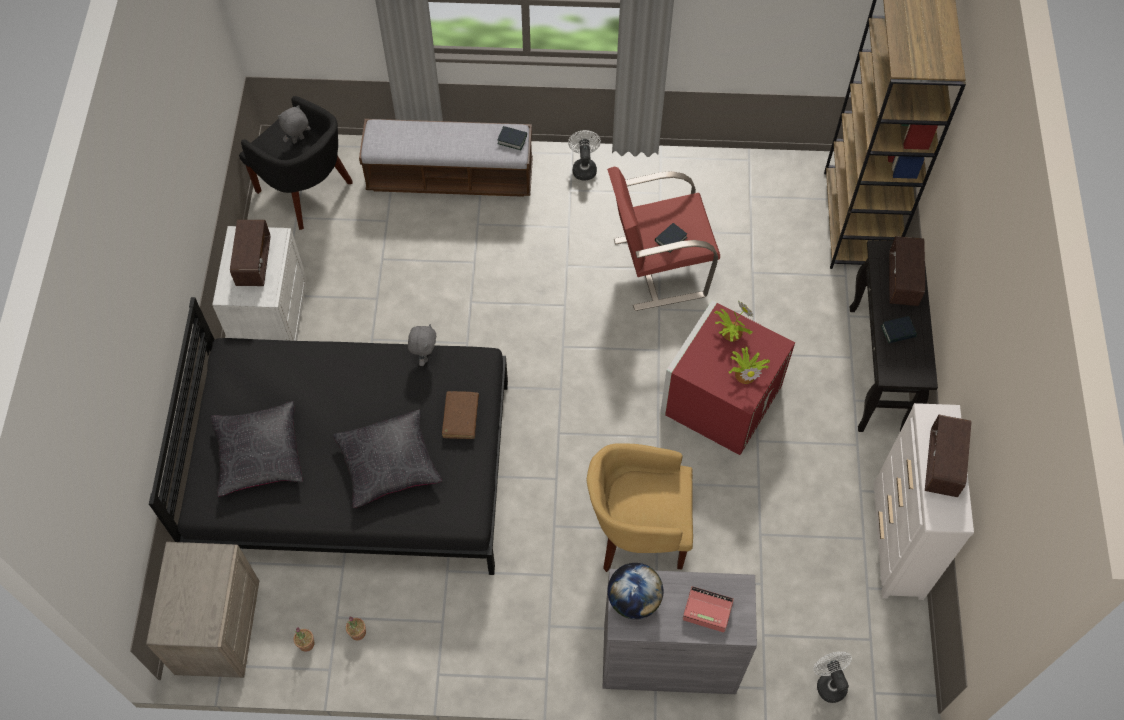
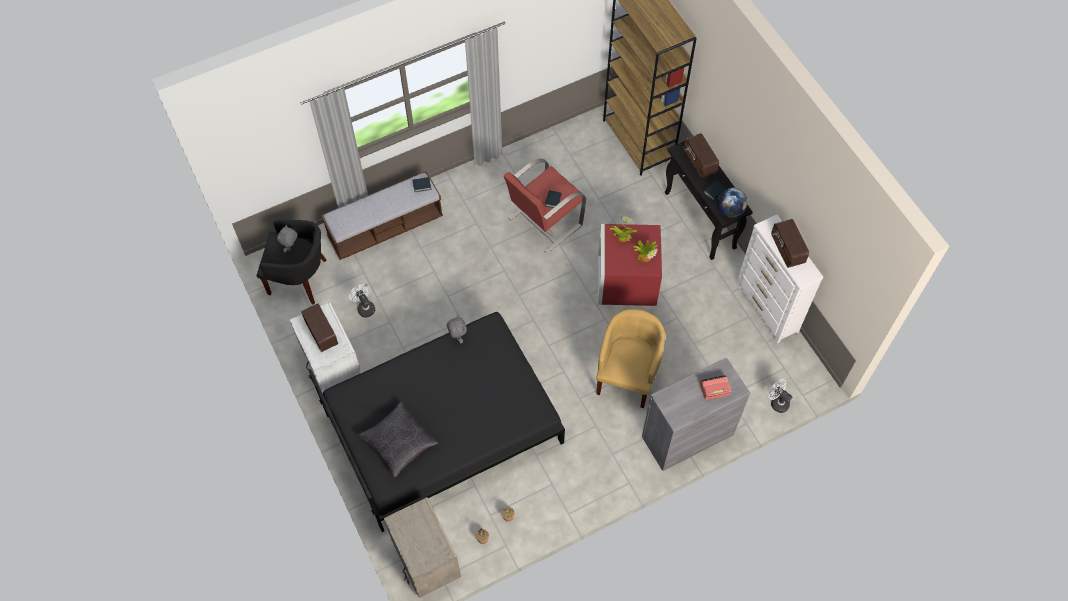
camera: 30 degrees left, 0 degrees up
black pillow [333,410,442,508] -> none
brown book [442,391,479,439] -> none
white fan [568,130,601,181] -> white fan moved to [349,284,375,317]
yellow armchair [587,443,693,572] -> yellow armchair turned 135 degrees clockwise [596,309,665,408]
globe [608,563,663,619] -> globe moved to [717,187,747,218]

